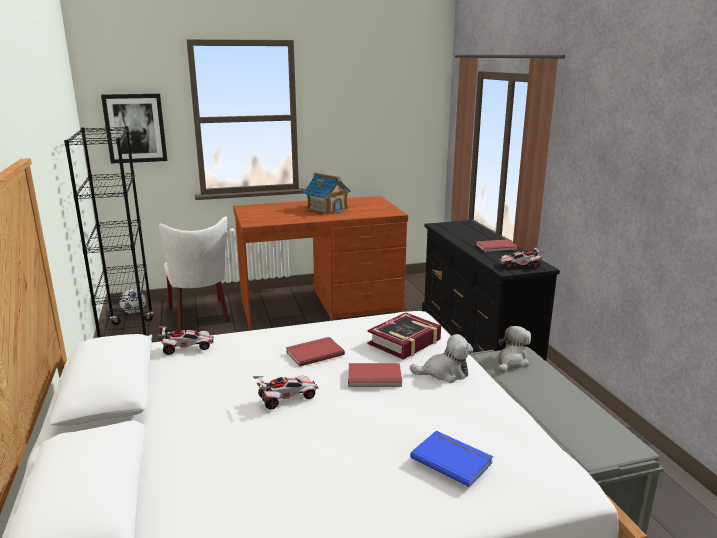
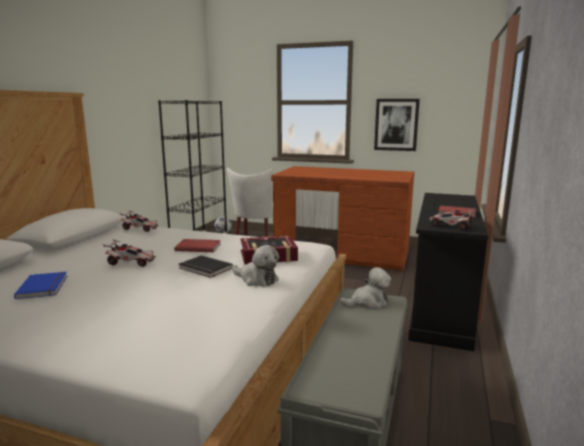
camera: 35 degrees right, 5 degrees down
picture [101,94,167,164] -> picture moved to [374,99,420,151]
toy house [303,173,351,215] -> none
red book [348,363,402,387] -> black book [179,255,233,278]
blue book [410,431,493,487] -> blue book moved to [14,272,67,299]

